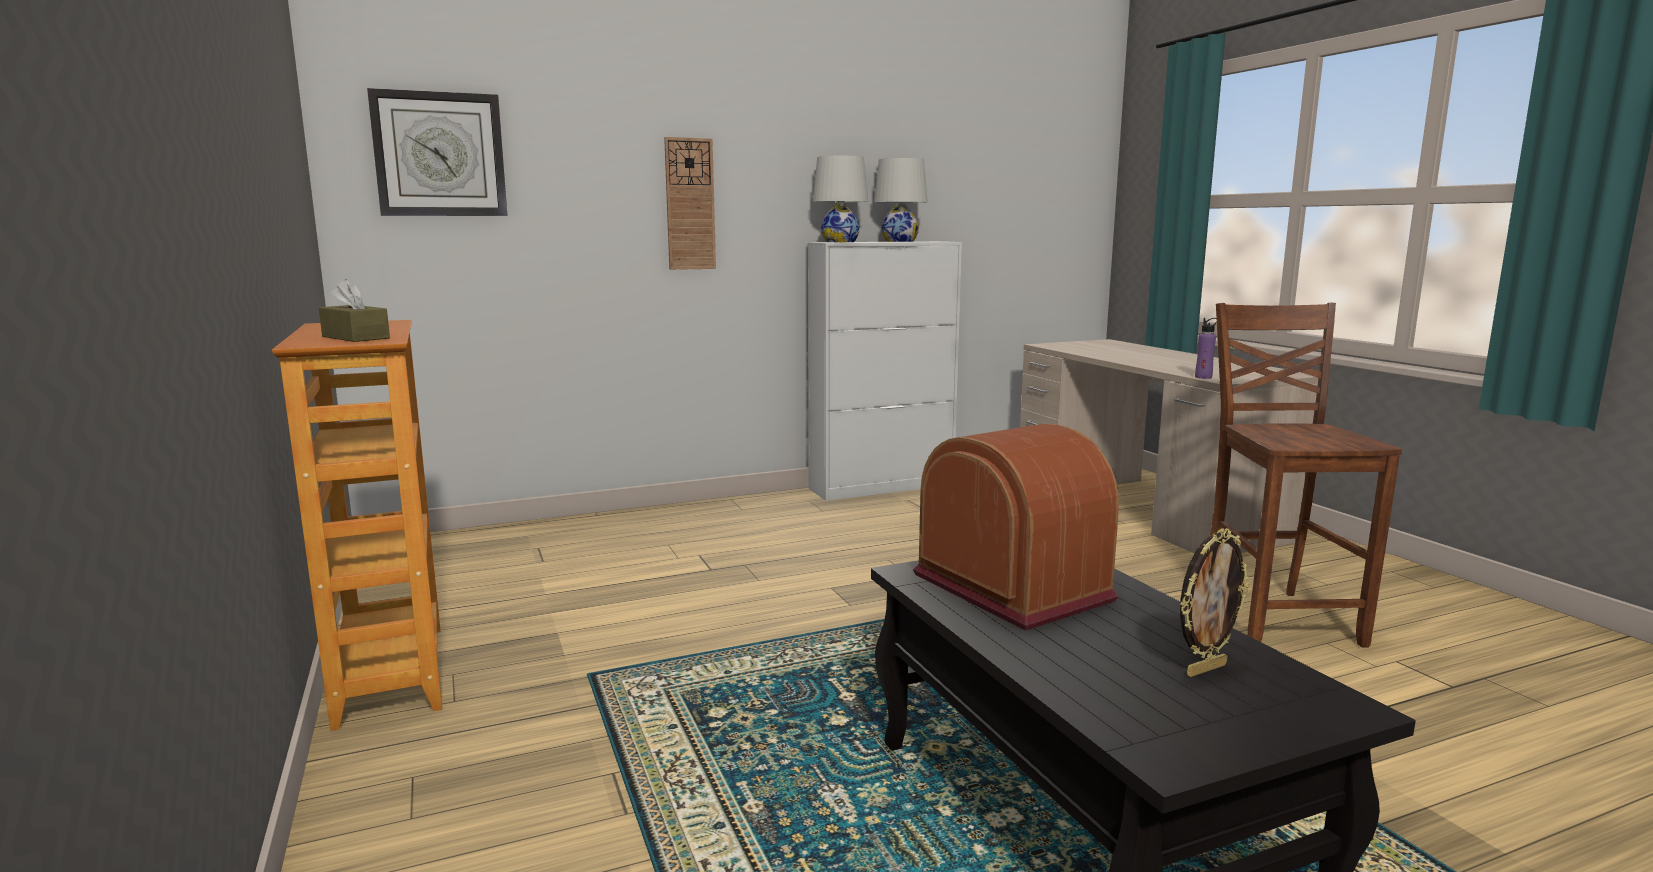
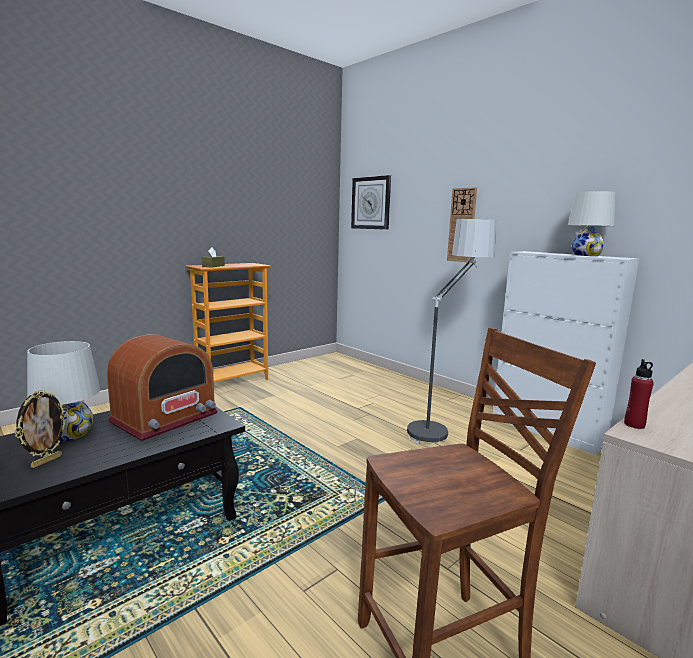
camera: 70 degrees right, 0 degrees up
white table lamp [813,156,868,242] -> white table lamp moved to [27,341,100,442]
picture frame [1180,528,1250,677] -> picture frame turned 105 degrees counterclockwise [14,390,68,468]
purple bottle [1195,318,1217,379] -> red bottle [624,359,654,429]
none -> floor lamp [407,219,496,444]

